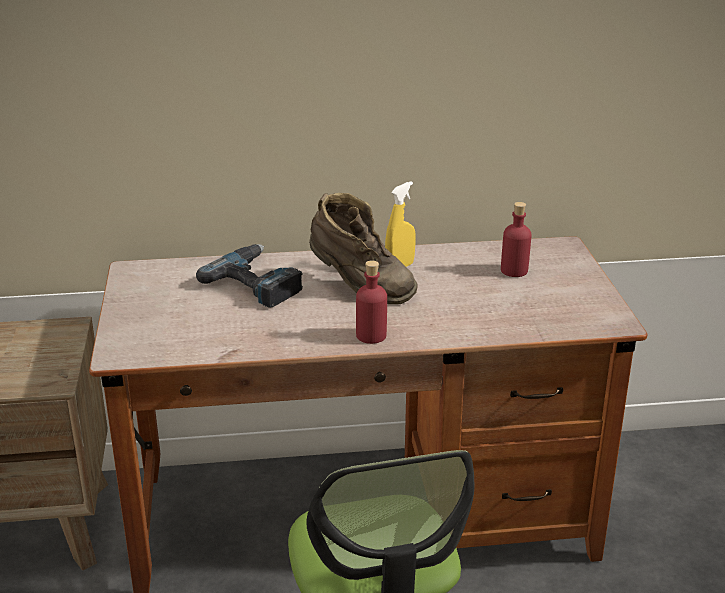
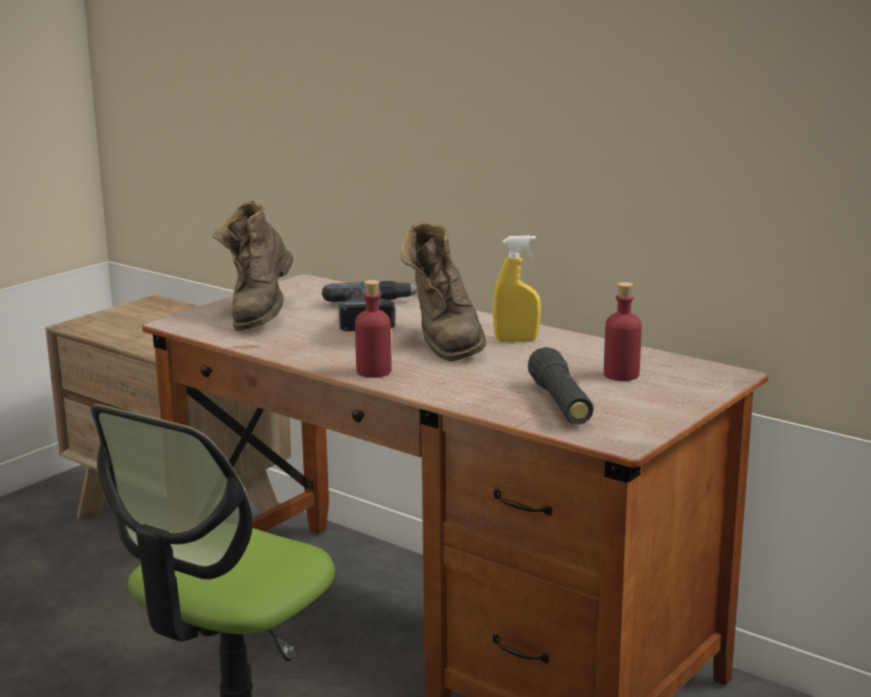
camera: 45 degrees right, 10 degrees down
none -> brown boot [212,200,293,331]
none -> black flashlight [528,347,594,424]

